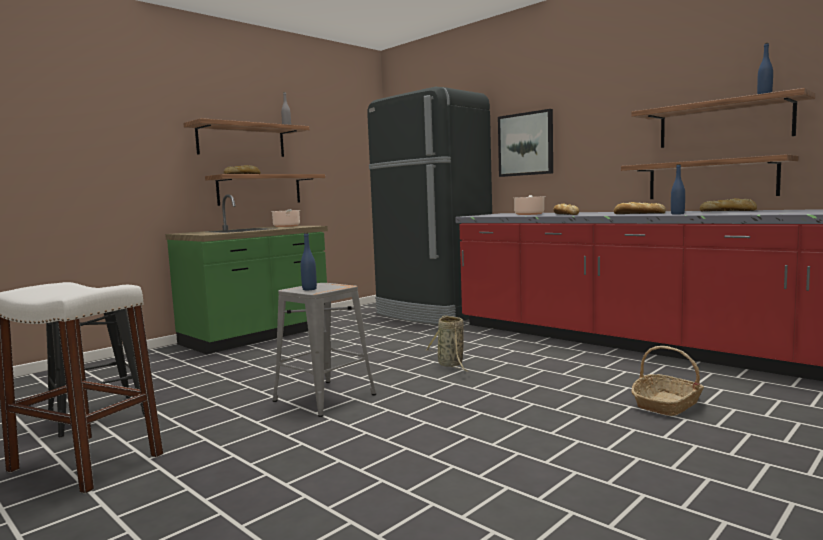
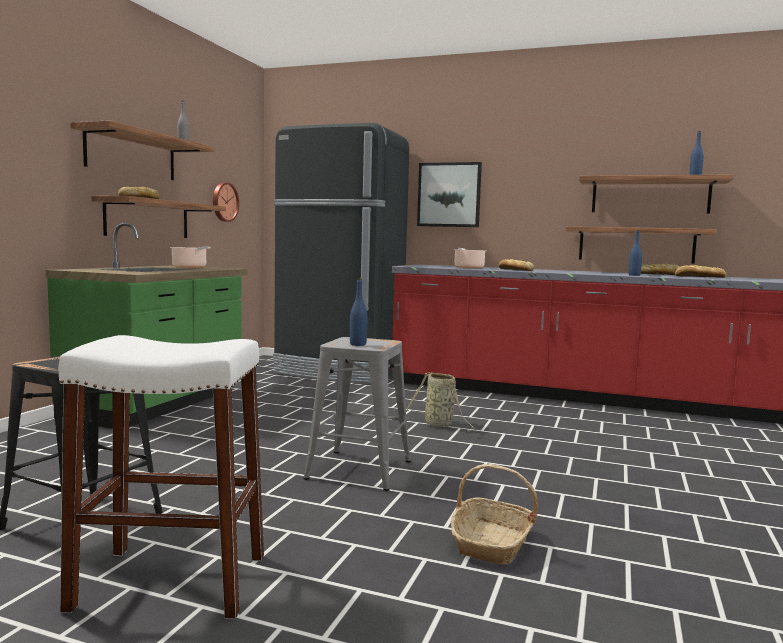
camera: 25 degrees left, 0 degrees up
bread [614,202,666,214] -> bread moved to [675,265,726,278]
basket [631,346,704,416] -> basket moved to [451,464,538,564]
none -> wall clock [213,183,239,222]

